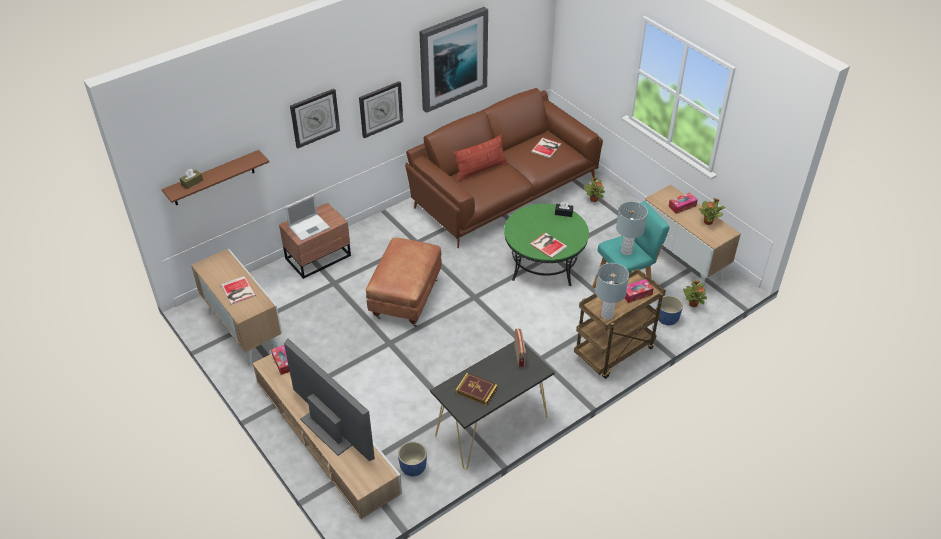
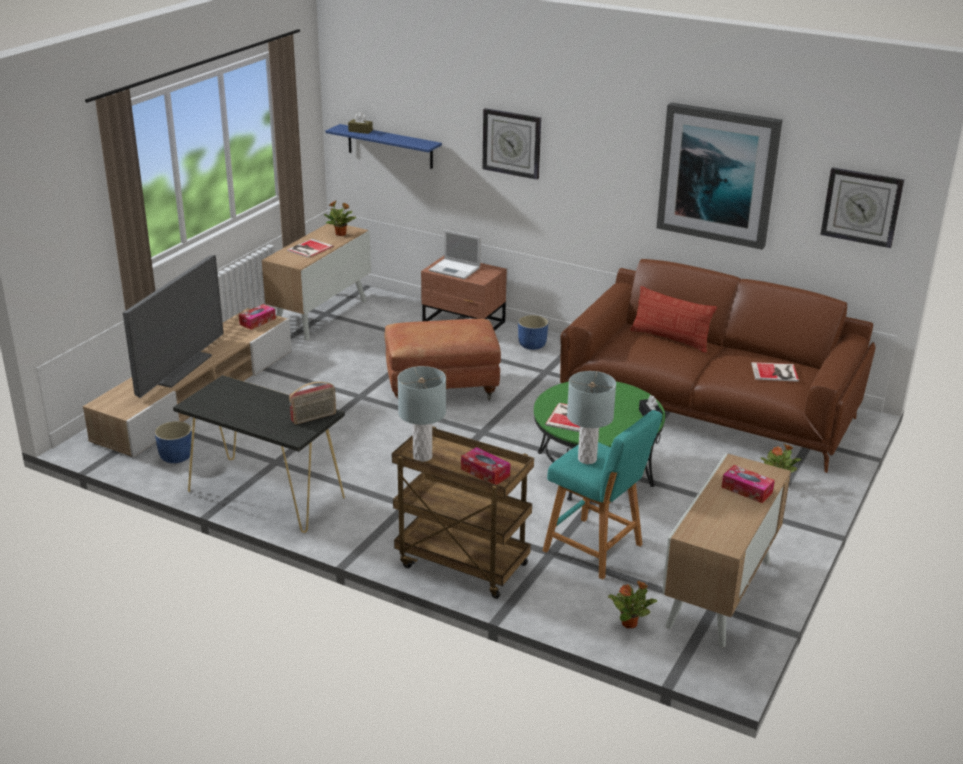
camera: 65 degrees right, 15 degrees down
brown shelf [162,150,269,205] -> blue shelf [326,124,442,169]
wall clock [359,81,403,138] -> wall clock moved to [820,167,904,248]
book [456,373,498,406] -> none
blue planter [657,295,683,325] -> blue planter moved to [518,315,548,350]
potted plant [699,198,726,225] -> potted plant moved to [324,201,356,236]

